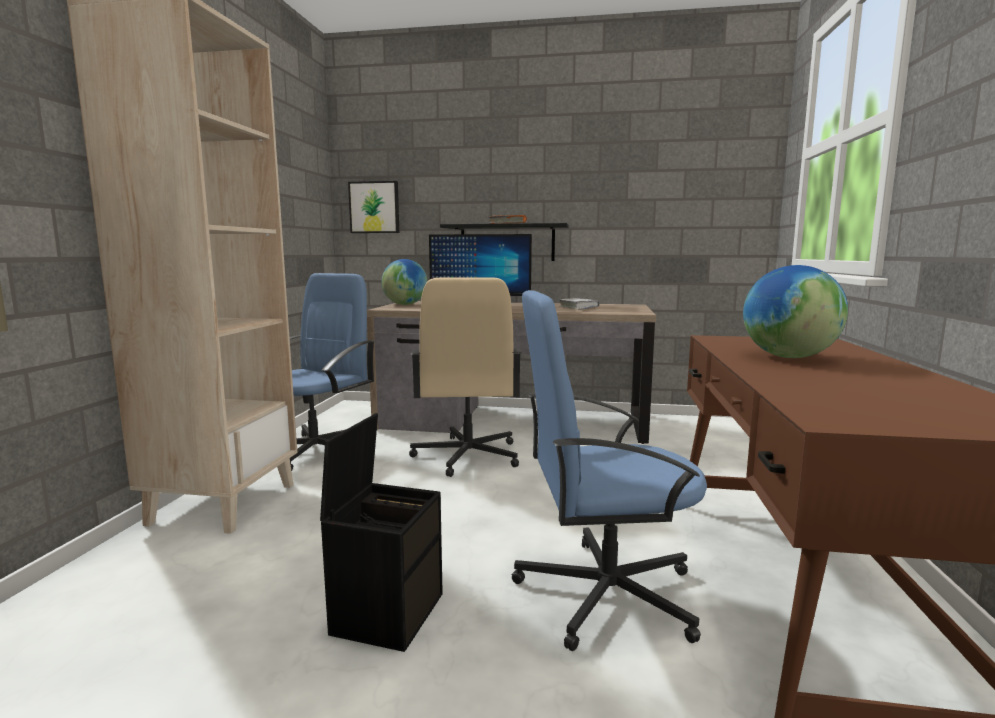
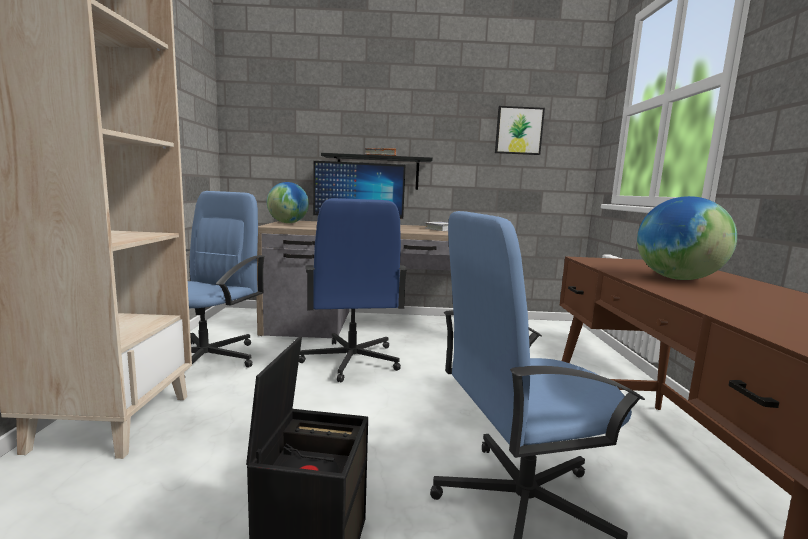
camera: 10 degrees left, 0 degrees up
picture [348,181,399,233] -> picture moved to [495,106,545,155]
beige office chair [409,277,522,477] -> blue office chair [299,198,408,382]

